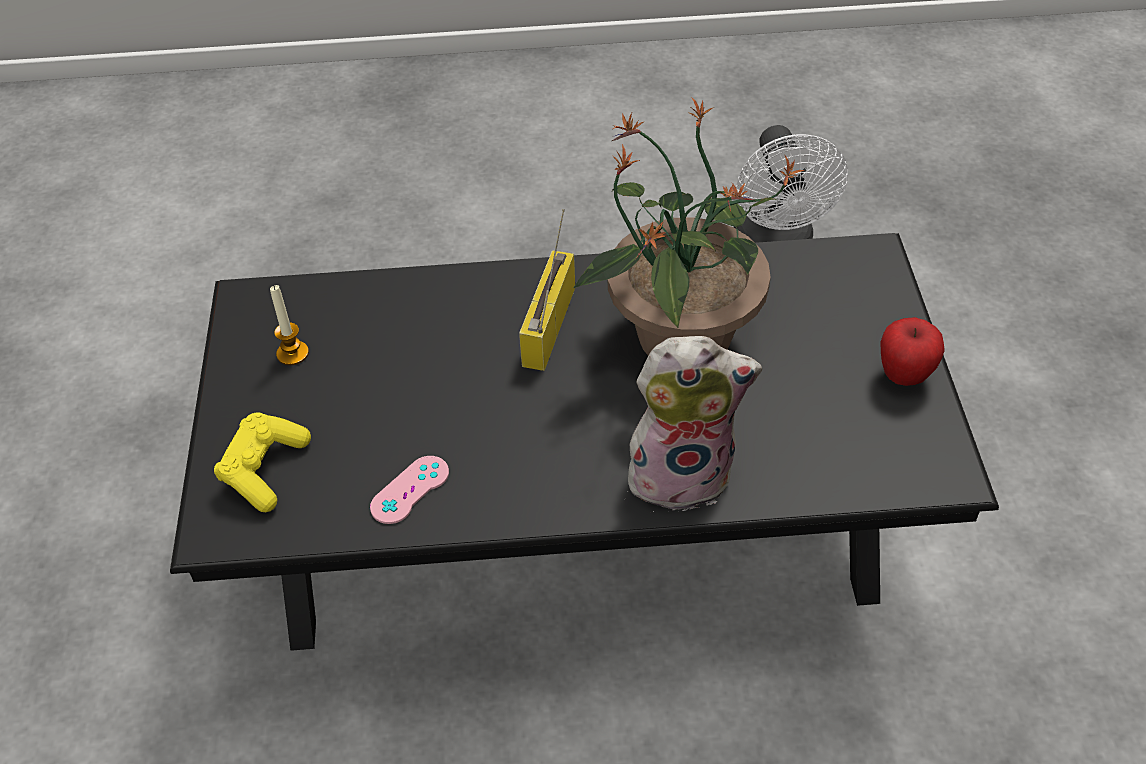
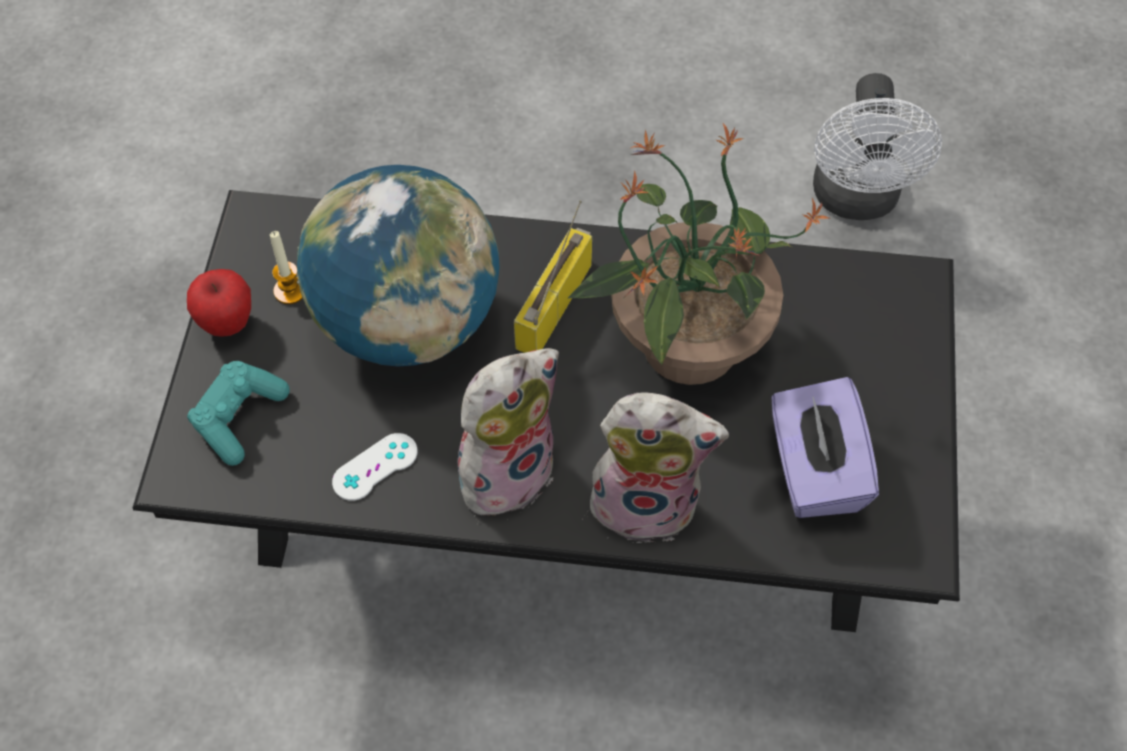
camera: 10 degrees right, 10 degrees up
yellow game controller [214,412,311,512] -> turquoise game controller [187,361,290,466]
pink game controller [370,456,449,524] -> white game controller [332,433,418,501]
apple [881,317,945,386] -> apple moved to [187,269,251,337]
none -> globe [297,165,500,367]
none -> plush toy [458,348,559,519]
none -> purple tissue box [771,377,879,518]

